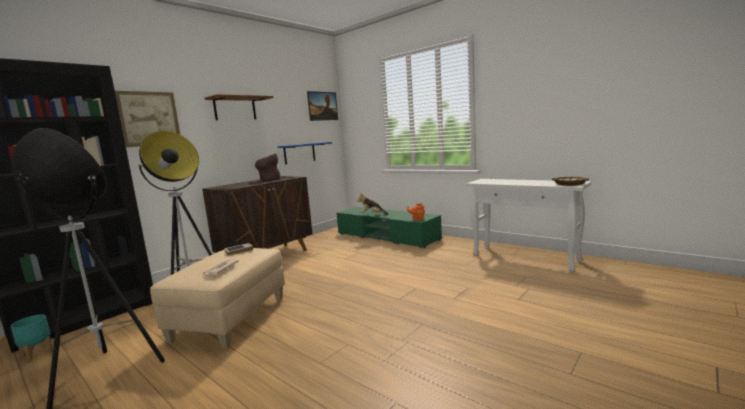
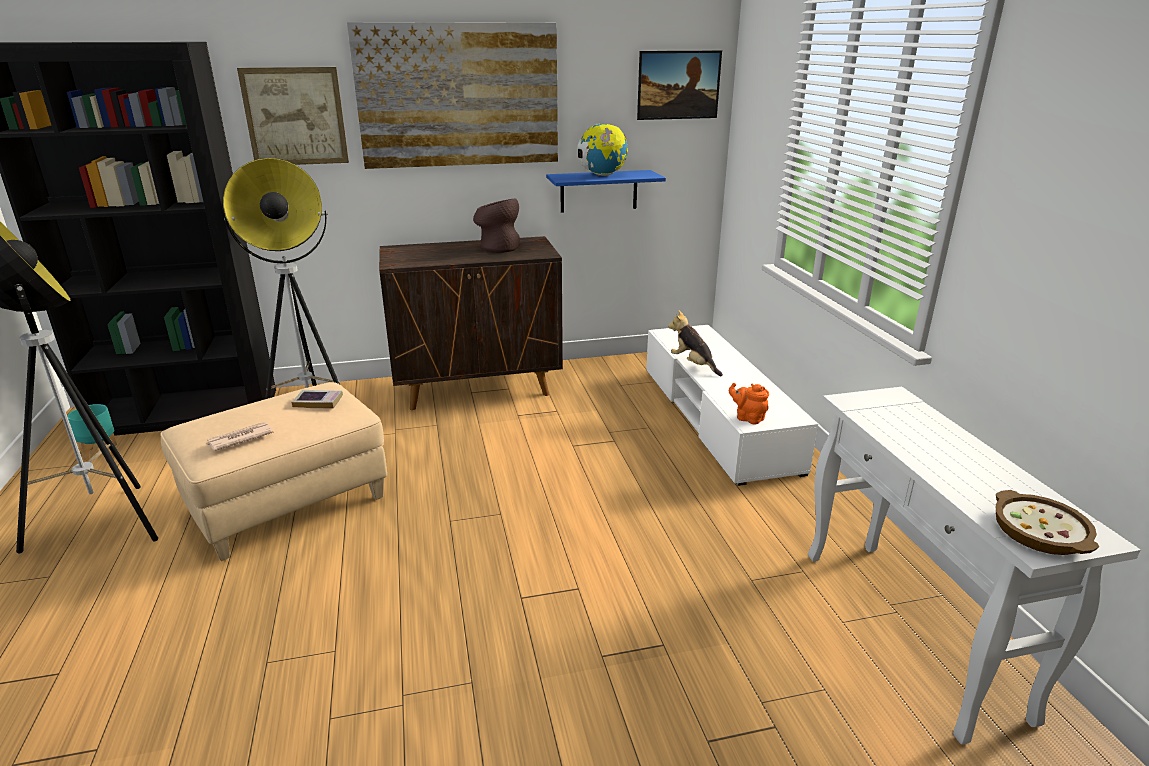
camera: 35 degrees right, 15 degrees up
brown shelf [204,94,274,120] -> picture [347,22,558,169]
green tv stand [337,207,442,248] -> white tv stand [646,325,818,486]
none -> globe [577,124,628,176]

